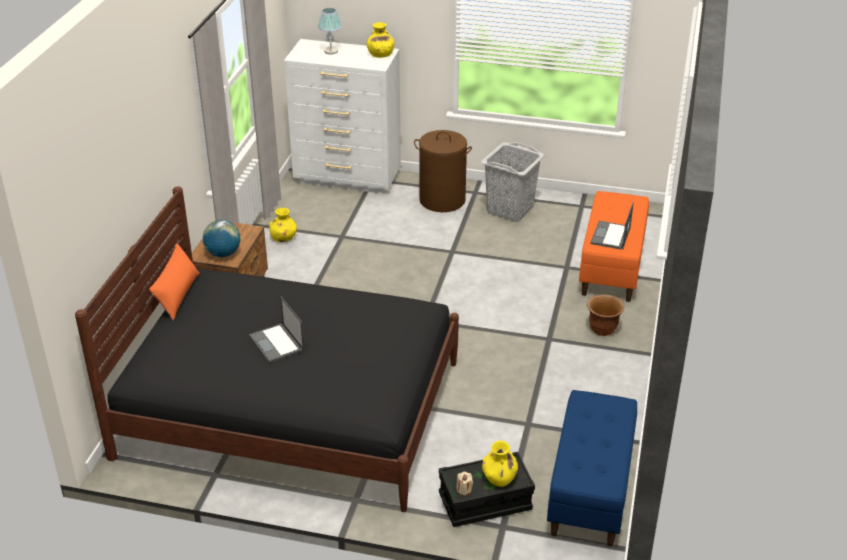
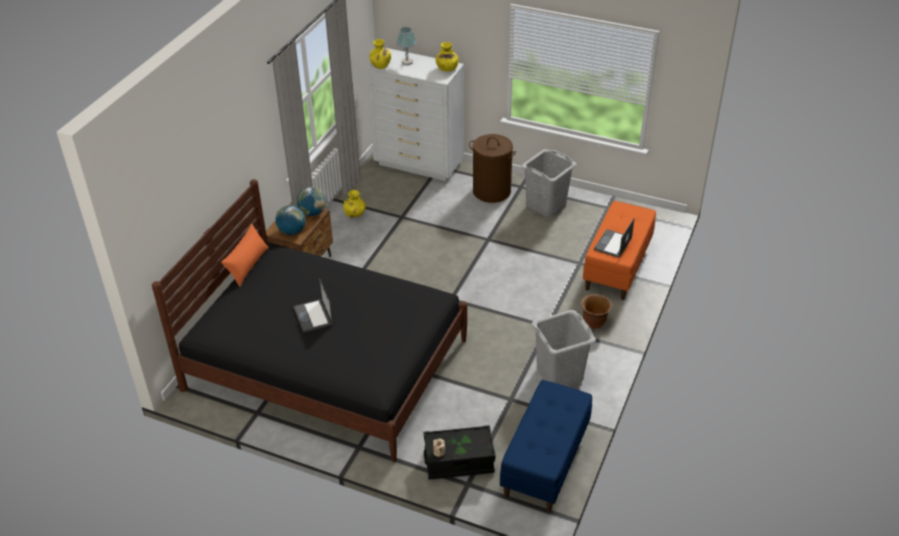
camera: 10 degrees right, 5 degrees up
yellow vase [482,441,518,487] -> yellow vase moved to [369,39,391,69]
none -> globe [297,187,326,216]
none -> grey laundry basket [532,310,596,386]

